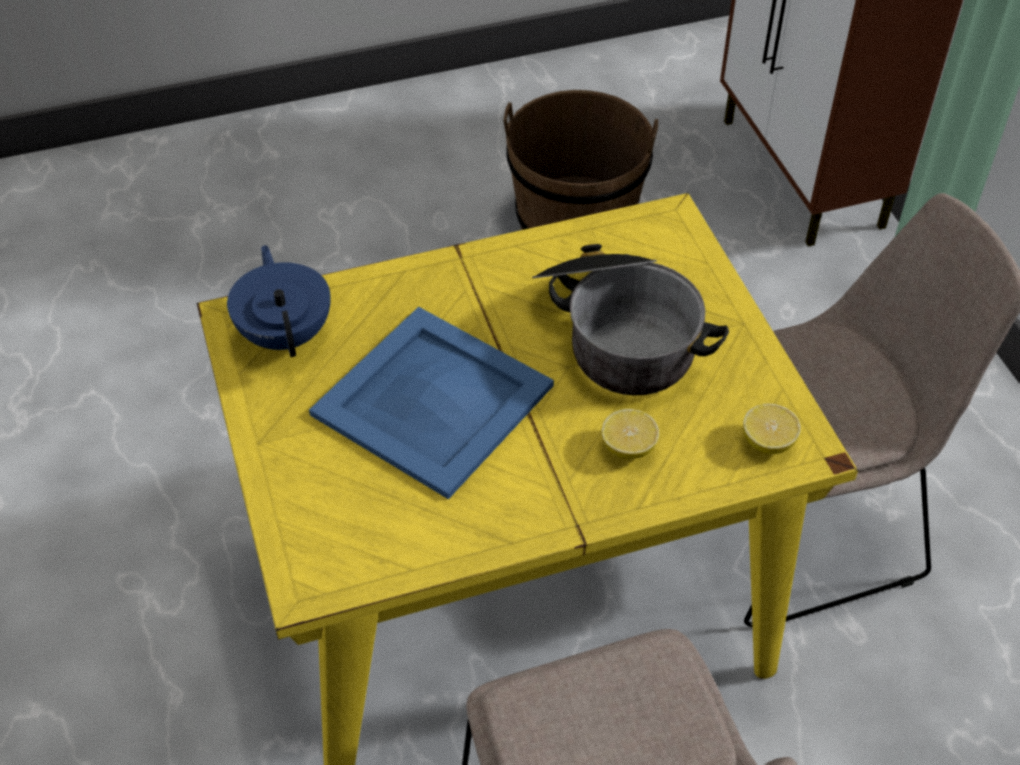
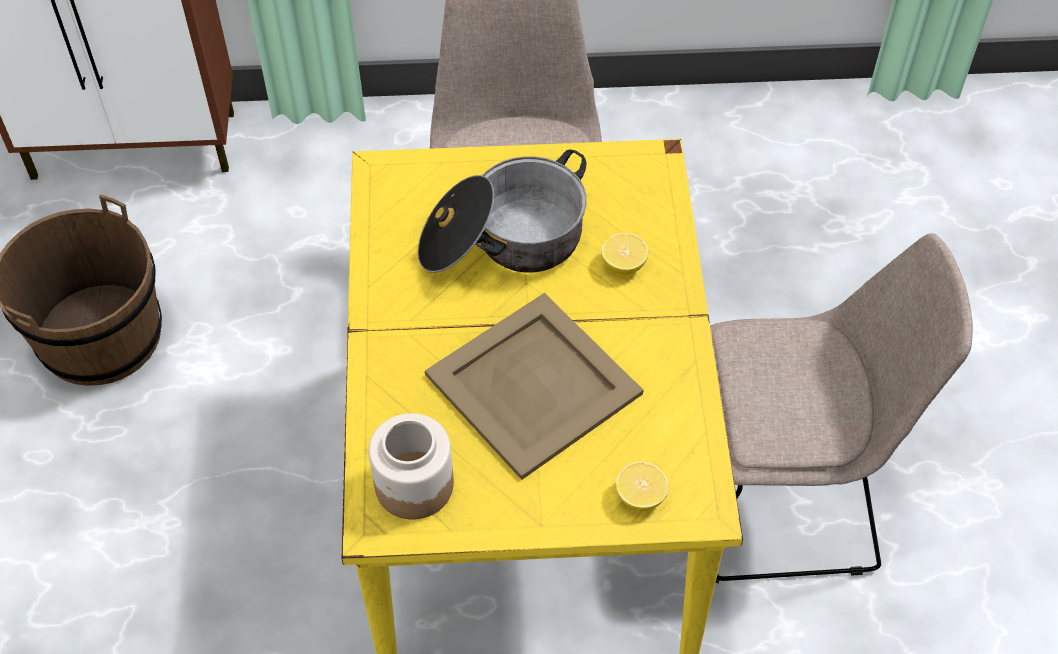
camera: 75 degrees left, 5 degrees up
blue teapot [227,245,331,357] -> jar [369,413,454,520]
blue tray [309,307,554,499] -> beige tray [425,293,643,480]
lemon [743,403,801,454] -> lemon moved to [616,461,668,511]

